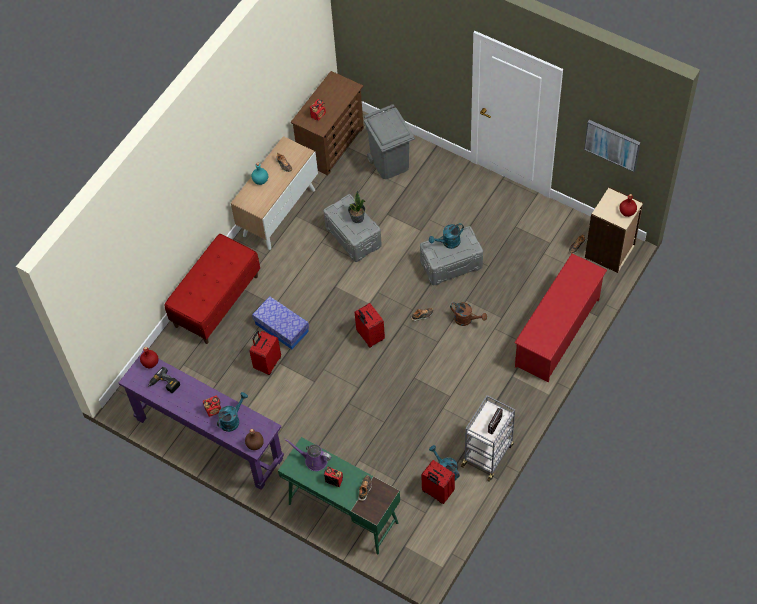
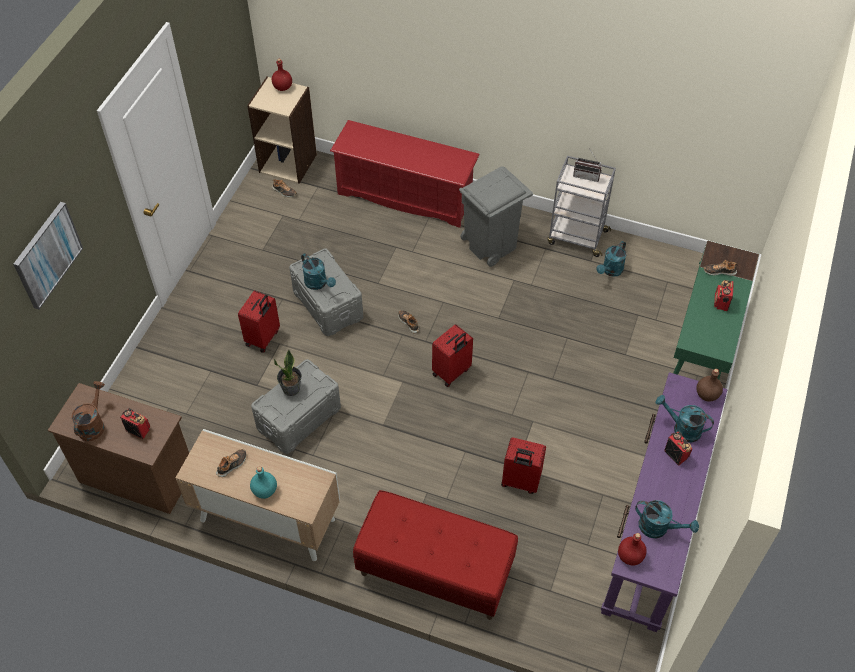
camera: 105 degrees left, 5 degrees down
power drill [148,367,180,393] -> turquoise watering can [635,500,699,538]
storage box [252,296,309,349] -> none
purple watering can [284,439,331,471] -> none
grey trash can [364,104,415,179] -> grey trash can moved to [459,166,533,267]
red suitcase [421,460,455,504] -> red suitcase moved to [238,291,280,353]
brown watering can [450,302,487,326] -> brown watering can moved to [71,381,104,441]
picture [584,120,641,172] -> picture moved to [13,202,83,309]

